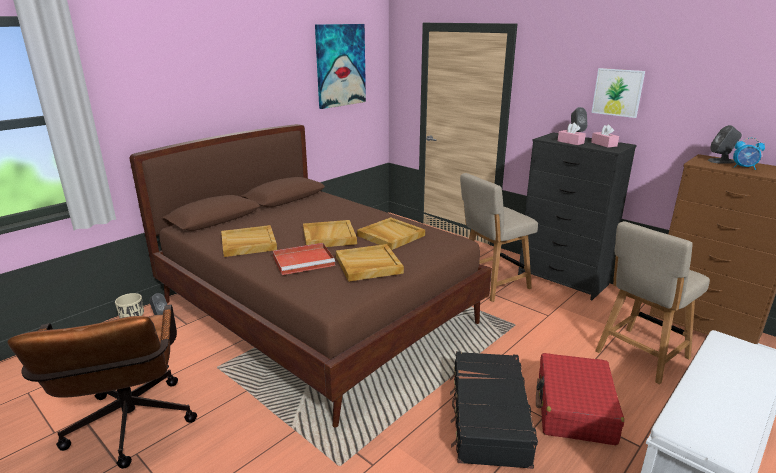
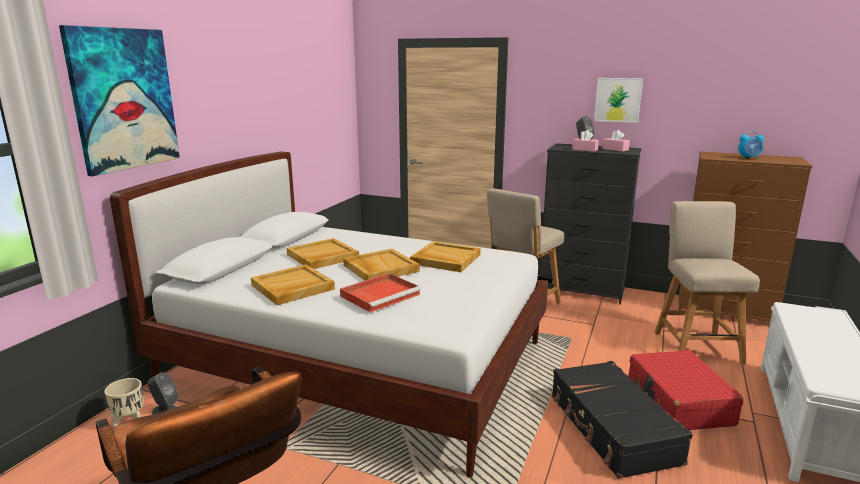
camera: 20 degrees left, 5 degrees down
brown bed [130,124,492,428] -> white bed [110,152,548,478]
picture [315,24,366,109] -> picture moved to [59,25,180,176]
beige tray [336,244,404,282] -> beige tray moved to [287,238,359,269]
beige chair [595,221,710,384] -> beige chair turned 150 degrees clockwise [654,201,760,365]
grey speaker [708,125,742,164] -> none

